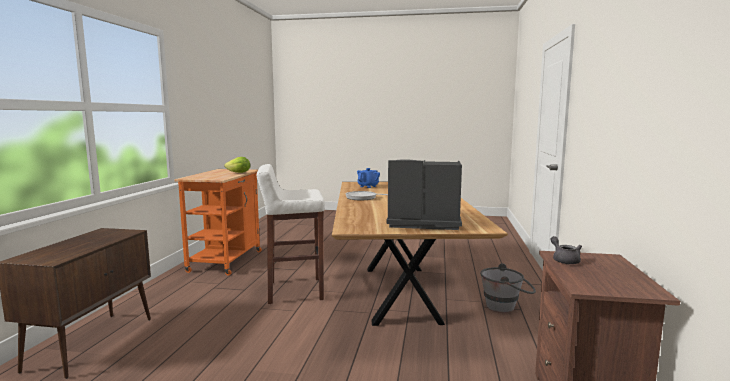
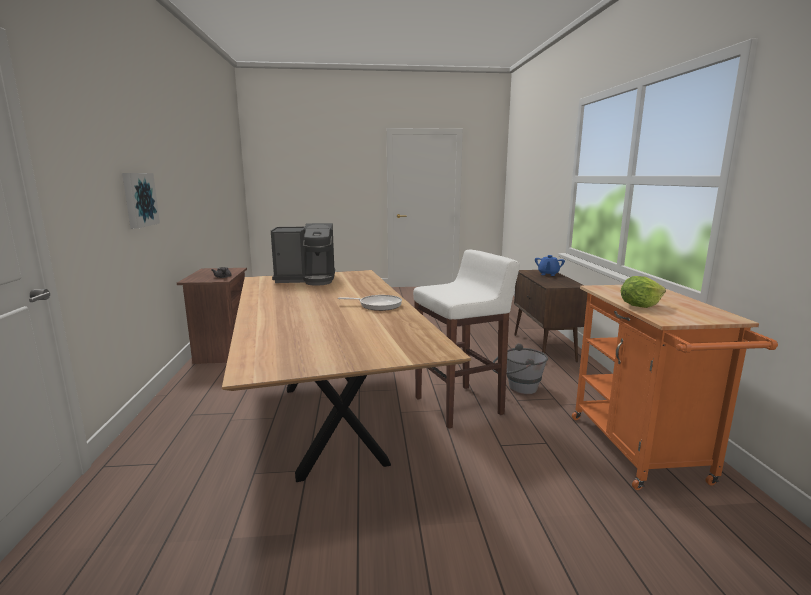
camera: 165 degrees right, 5 degrees up
blue teapot [357,168,380,188] -> blue teapot moved to [535,255,565,276]
grey bucket [480,263,536,313] -> grey bucket moved to [493,343,548,394]
none -> picture [122,173,160,229]

